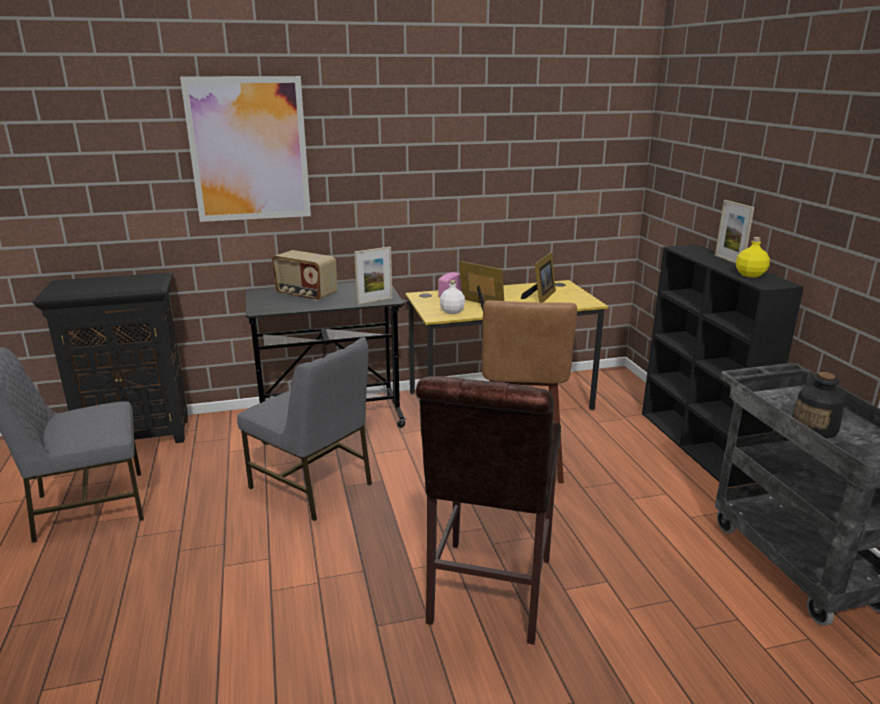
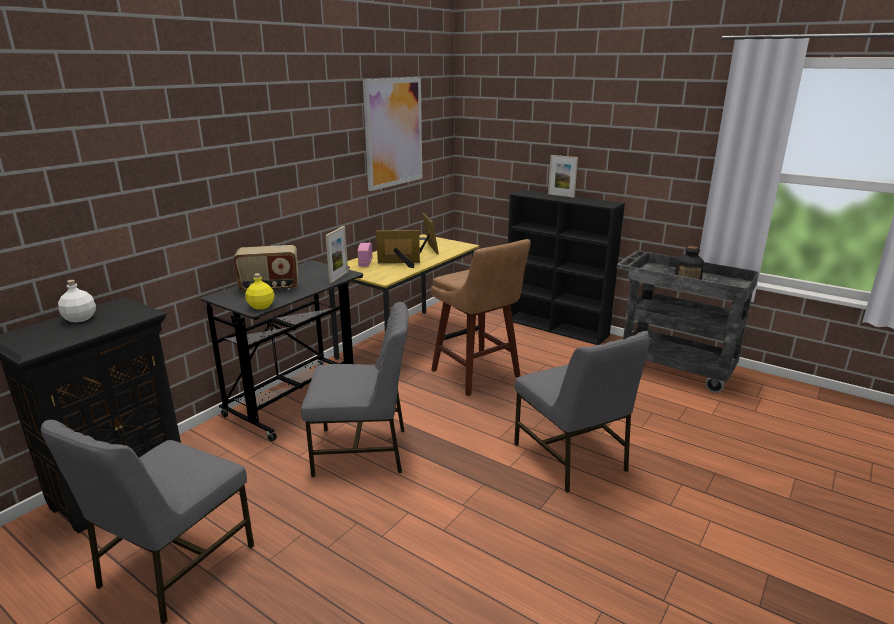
camera: 40 degrees left, 0 degrees up
picture [180,76,311,222] -> picture moved to [363,77,422,191]
brown stool [416,376,561,645] -> grey chair [514,331,649,493]
white bottle [440,280,465,314] -> white bottle moved to [58,280,96,322]
yellow bottle [736,237,770,278] -> yellow bottle moved to [245,273,275,310]

